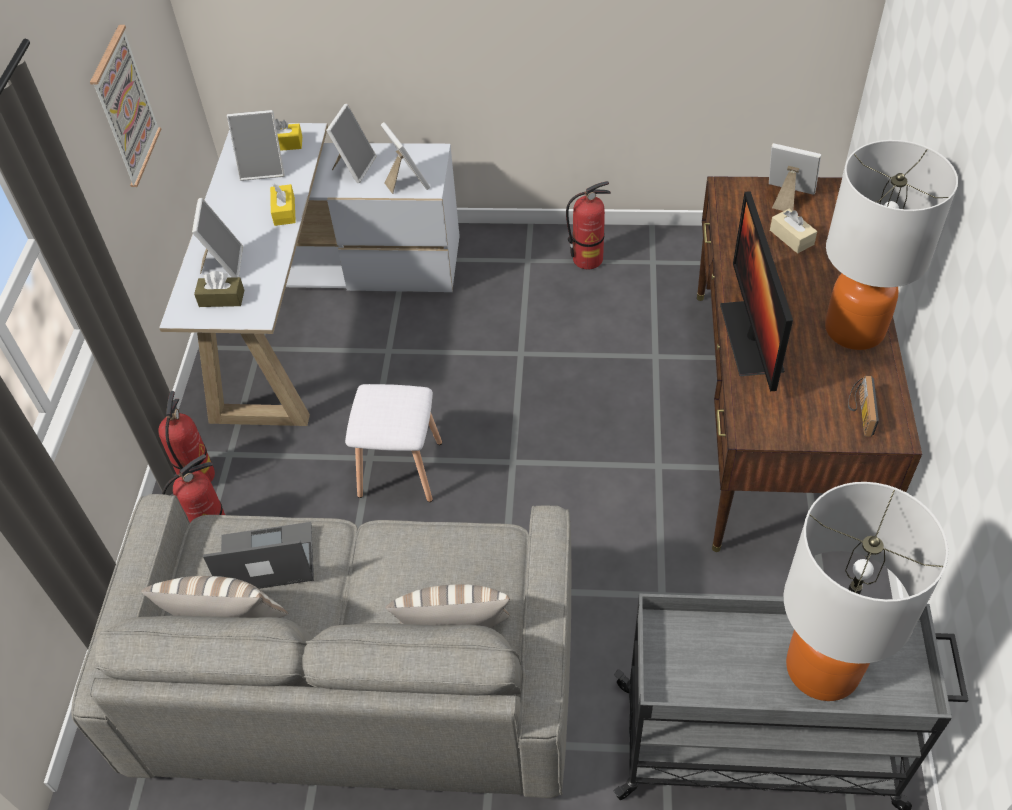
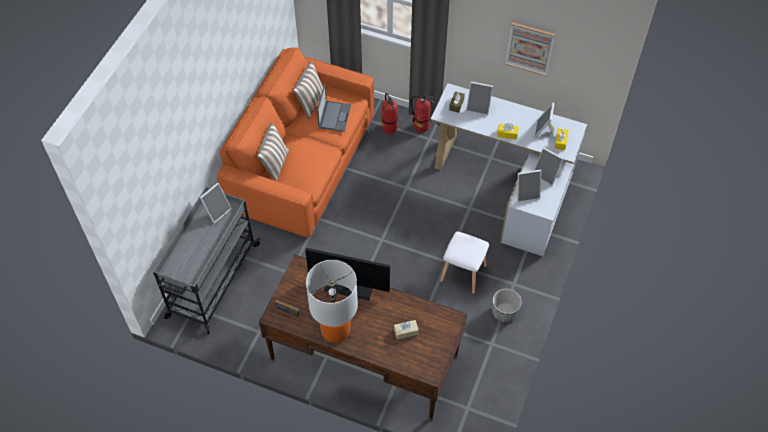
camera: 105 degrees right, 5 degrees up
grey sofa [71,494,571,799] -> orange sofa [217,47,374,238]
white stool [345,384,442,502] -> white stool moved to [440,232,489,294]
fire extinguisher [566,181,611,270] -> planter [492,289,522,323]
picture frame [769,143,821,211] -> picture frame moved to [200,183,232,223]
table lamp [784,482,948,701] -> none

